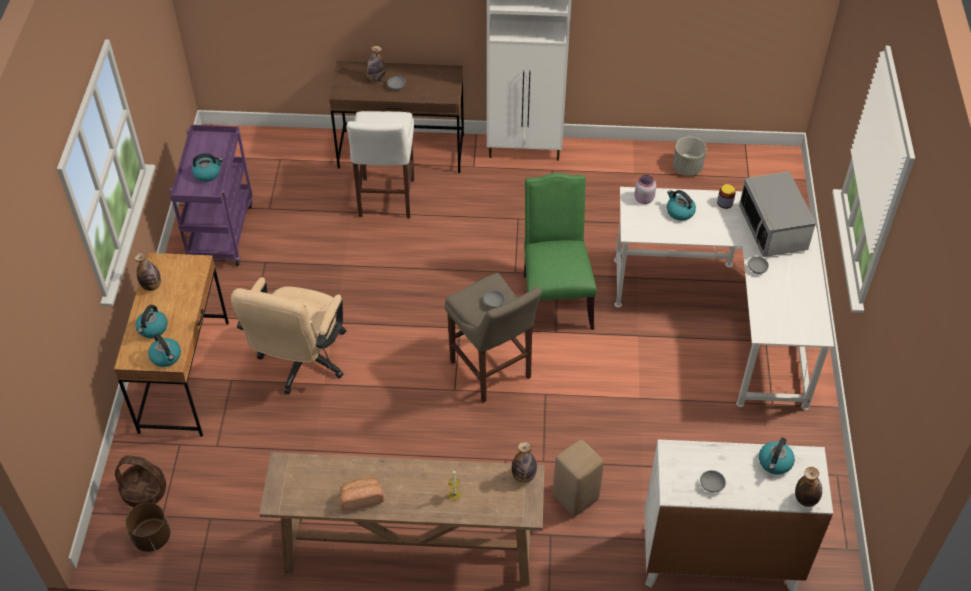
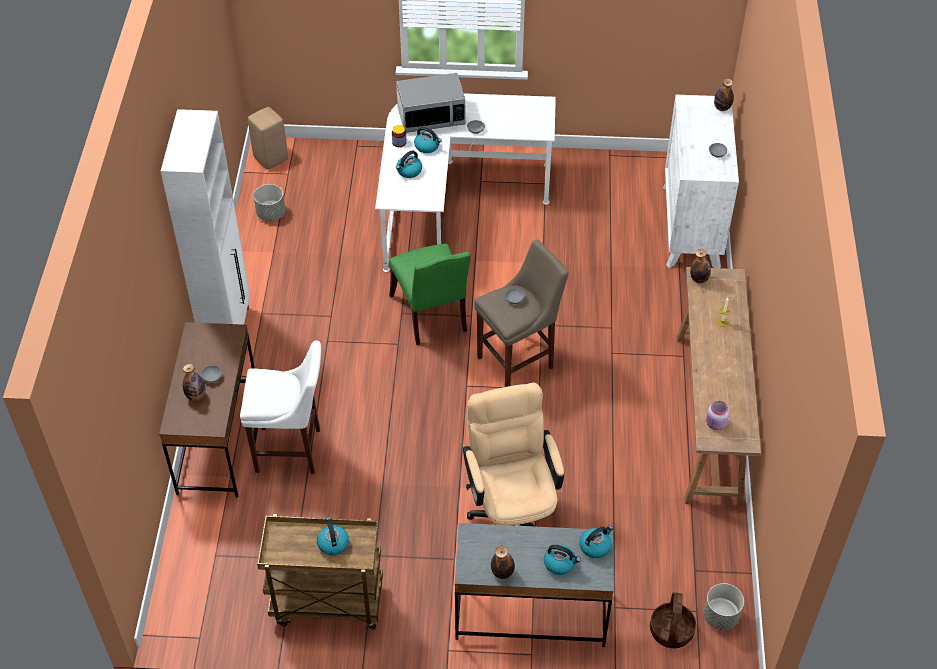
camera: 90 degrees left, 0 degrees up
brown desk [114,253,229,437] -> grey desk [455,523,613,647]
brown planter [125,503,170,552] -> grey planter [703,583,744,630]
purple cart [169,125,253,266] -> brown cart [257,514,383,630]
beige office chair [231,277,346,394] -> beige office chair turned 120 degrees counterclockwise [463,383,564,527]
bread [340,478,384,511] -> none
green chair [524,173,597,330] -> green chair turned 105 degrees counterclockwise [389,244,471,345]
beige stool [553,440,604,516] -> beige stool moved to [248,107,288,169]
pink jar [635,175,656,204] -> pink jar moved to [706,401,730,430]
kettle [759,437,795,475] -> kettle moved to [414,127,442,153]

